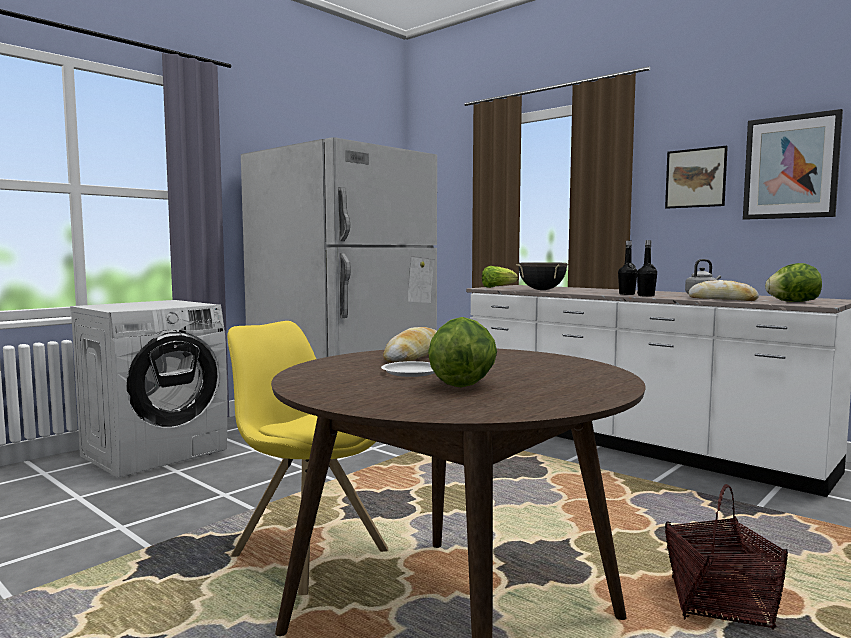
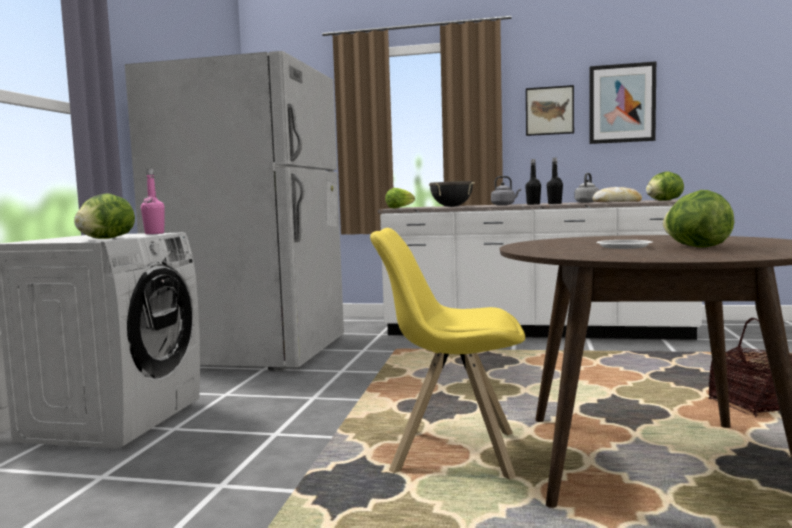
camera: 30 degrees left, 0 degrees up
bread [383,327,437,363] -> none
none -> lettuce [74,194,135,239]
none -> pink bottle [141,169,165,234]
none -> grey kettle [491,176,521,205]

